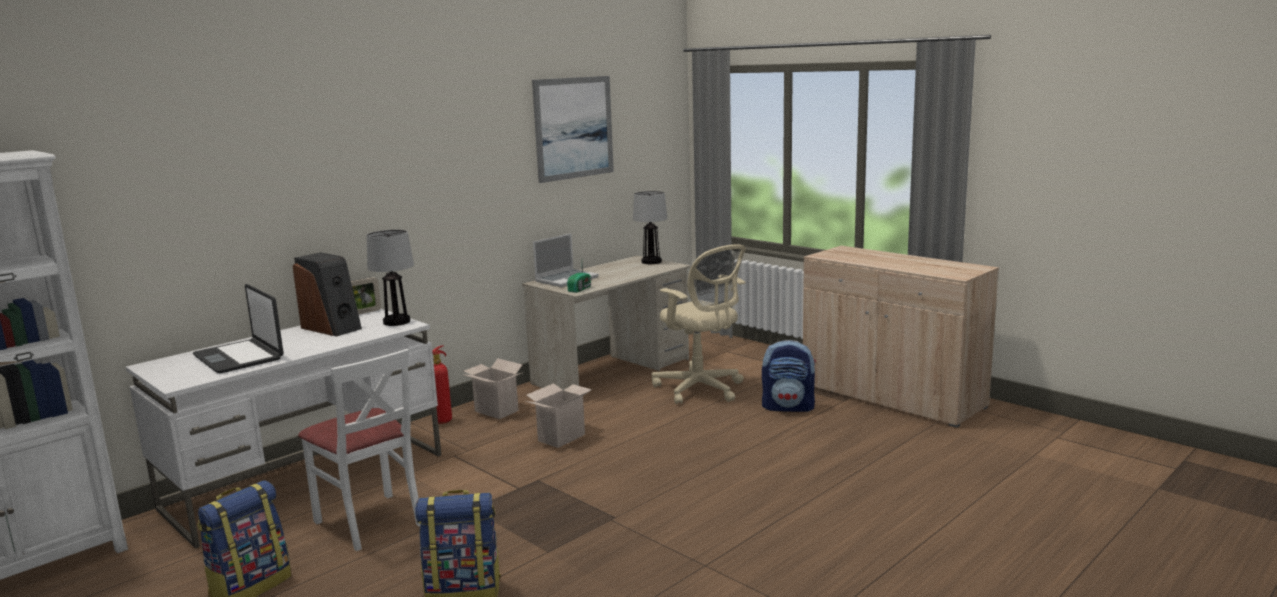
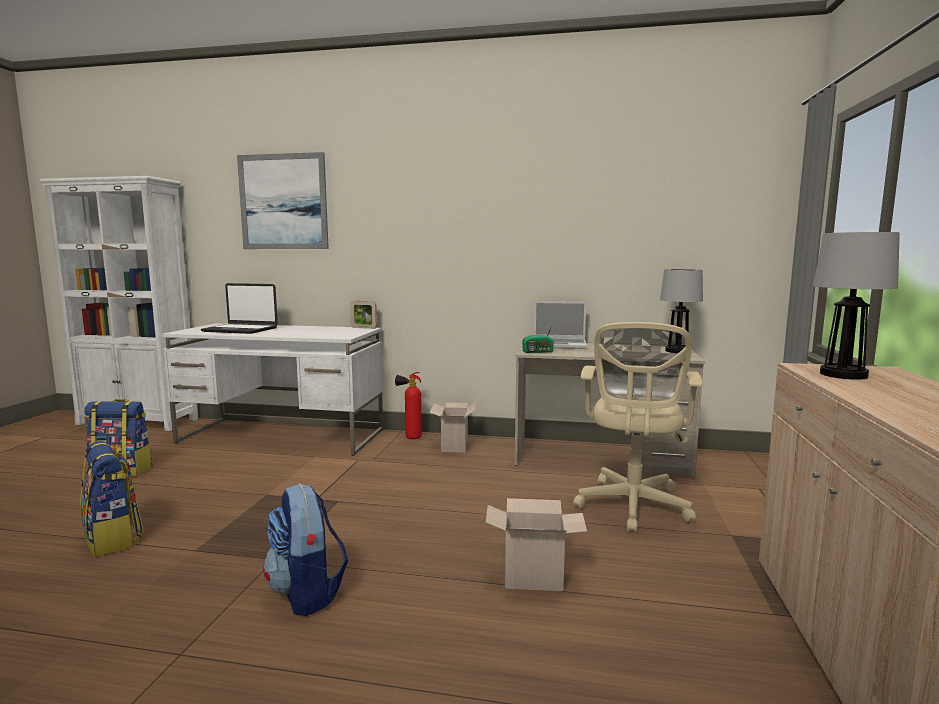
camera: 55 degrees right, 5 degrees down
laptop [193,284,284,374] -> laptop turned 90 degrees counterclockwise [201,283,278,334]
speaker [292,252,362,337] -> none
white chair [298,349,421,551] -> none
table lamp [366,230,414,326] -> table lamp moved to [813,232,900,380]
cardboard box [525,383,592,448] -> cardboard box moved to [486,498,587,591]
picture [532,76,614,183] -> picture moved to [237,152,329,249]
backpack [762,340,816,412] -> backpack moved to [263,484,348,616]

